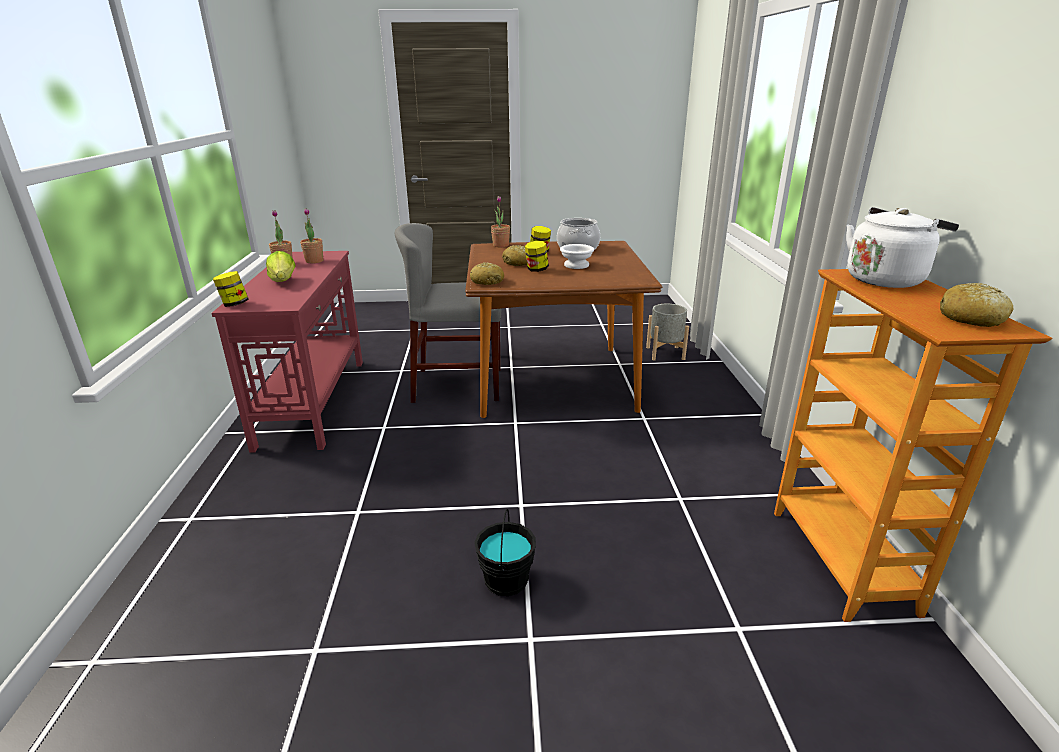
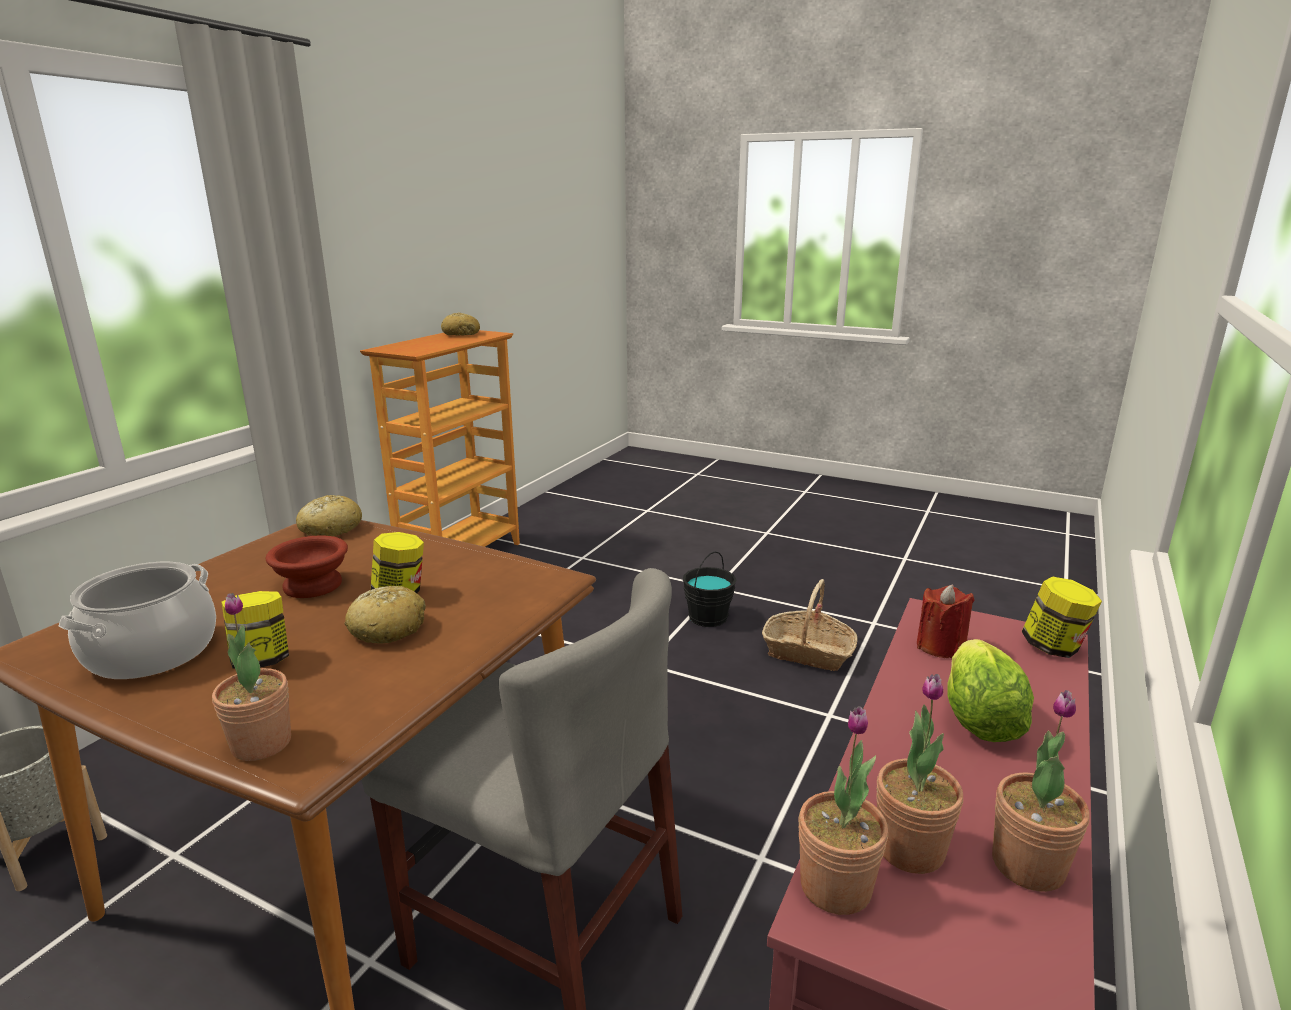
camera: 150 degrees left, 5 degrees down
bread [470,262,504,285] -> bread moved to [296,495,362,536]
white bowl [560,244,594,269] -> brown bowl [266,536,348,598]
white kettle [846,207,959,288] -> none
none -> basket [762,579,857,671]
none -> potted plant [798,706,888,915]
none -> red candle [917,584,975,658]

